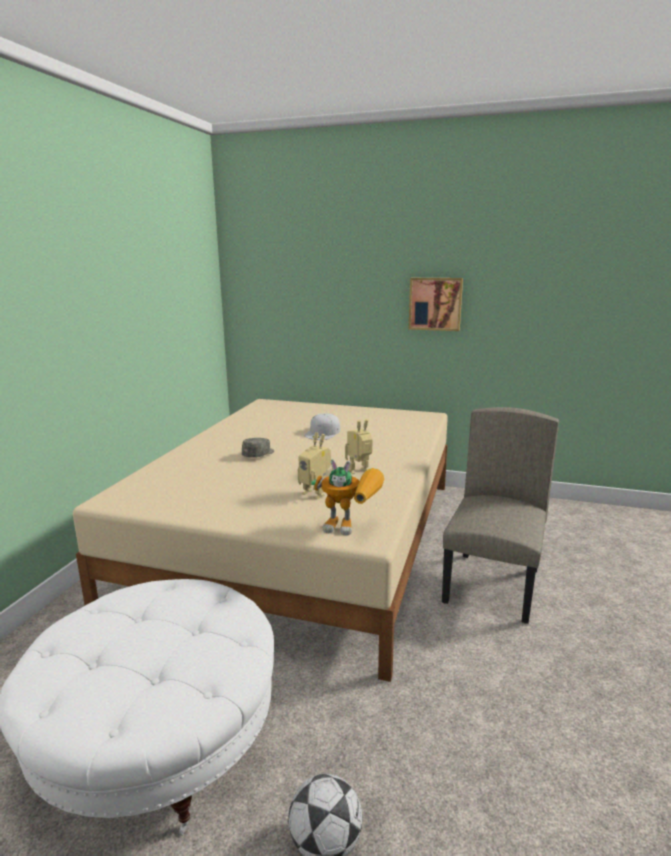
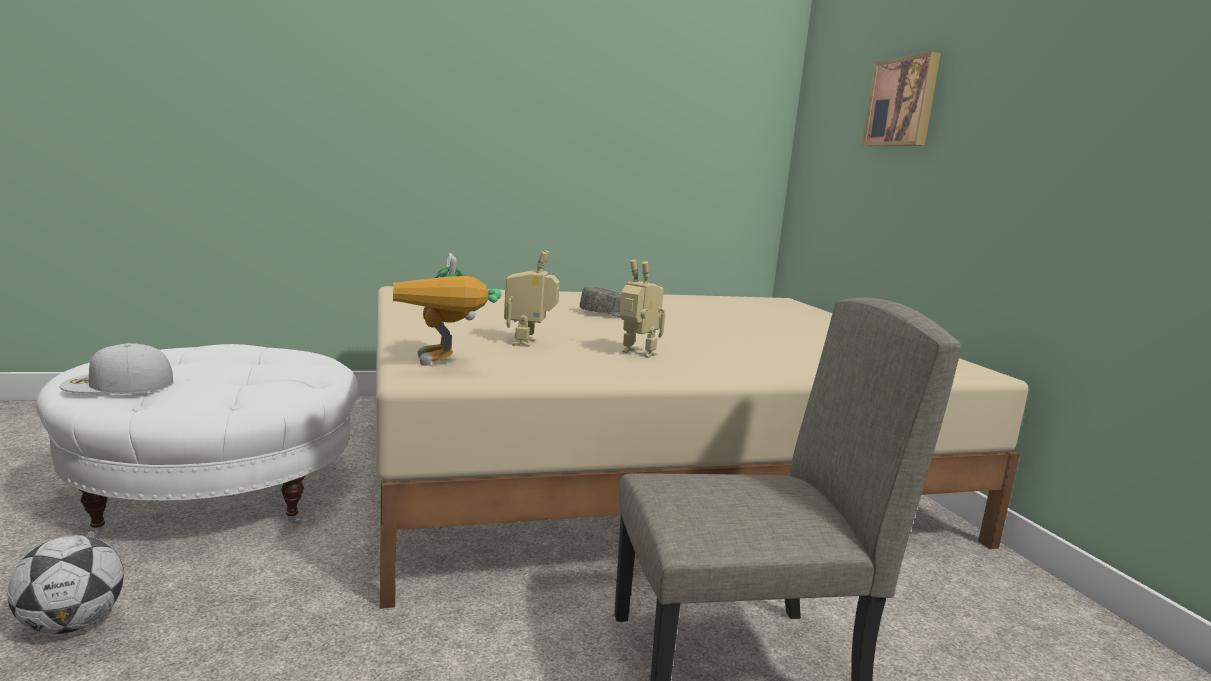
camera: 55 degrees right, 5 degrees down
white cap [305,413,340,440] -> white cap moved to [60,343,173,394]
picture [408,278,463,331] -> picture moved to [862,52,941,146]

